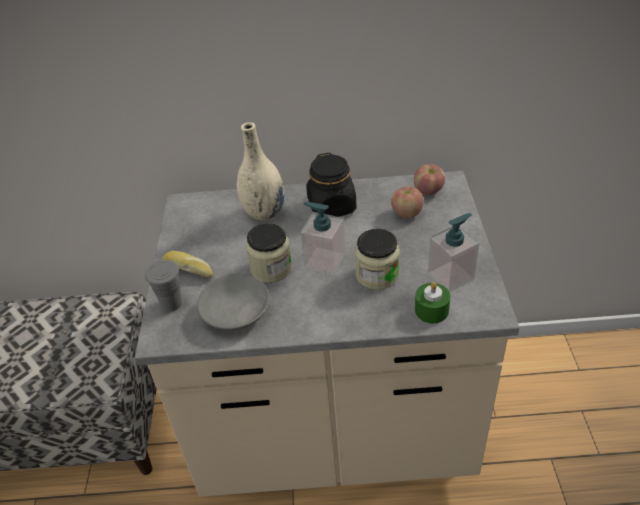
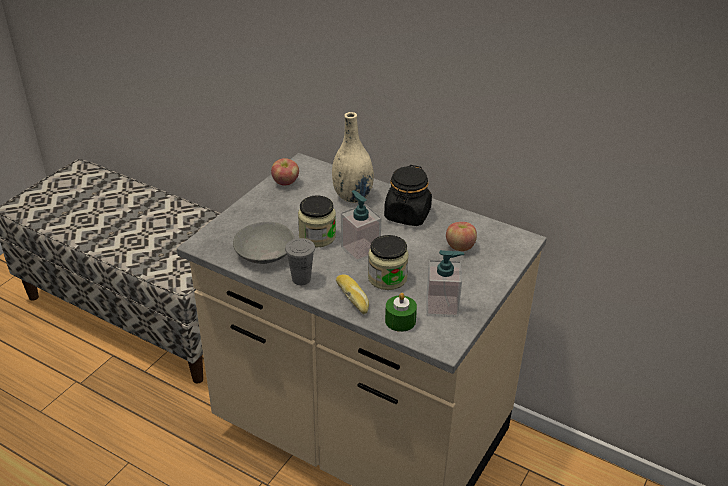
camera: 30 degrees right, 5 degrees down
grey cup [145,260,182,312] -> grey cup moved to [285,238,315,285]
bread [163,251,213,278] -> bread moved to [336,274,369,314]
apple [414,164,445,195] -> apple moved to [271,158,299,186]

